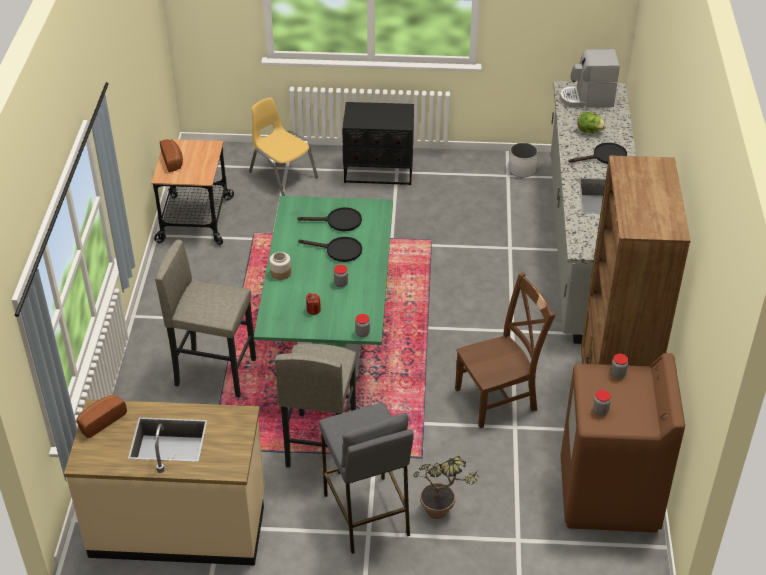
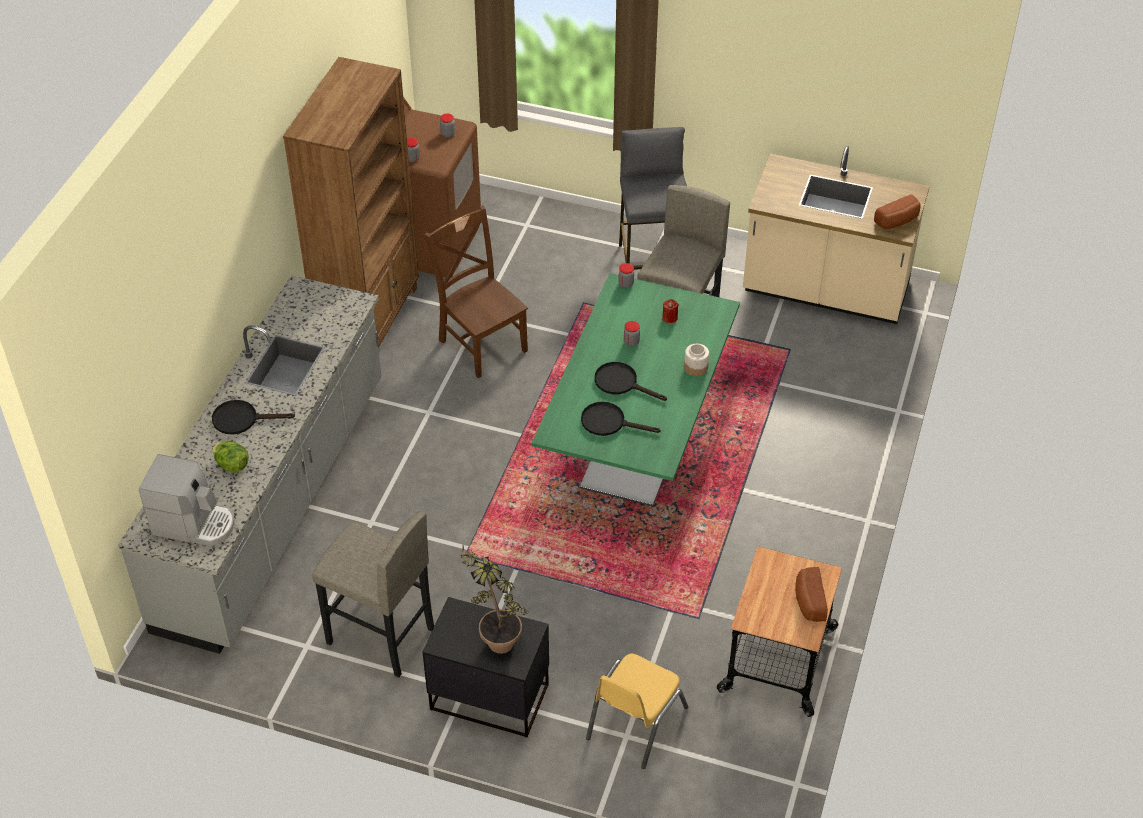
camera: 165 degrees left, 5 degrees up
grey stool [155,240,256,397] -> grey stool moved to [312,511,434,678]
yellow chair [249,98,318,196] -> yellow chair turned 60 degrees clockwise [586,654,688,769]
potted plant [413,456,481,519] -> potted plant moved to [461,545,529,654]
brown chair [455,272,555,428] -> brown chair turned 60 degrees clockwise [424,205,528,378]
white planter [508,143,538,177] -> none

